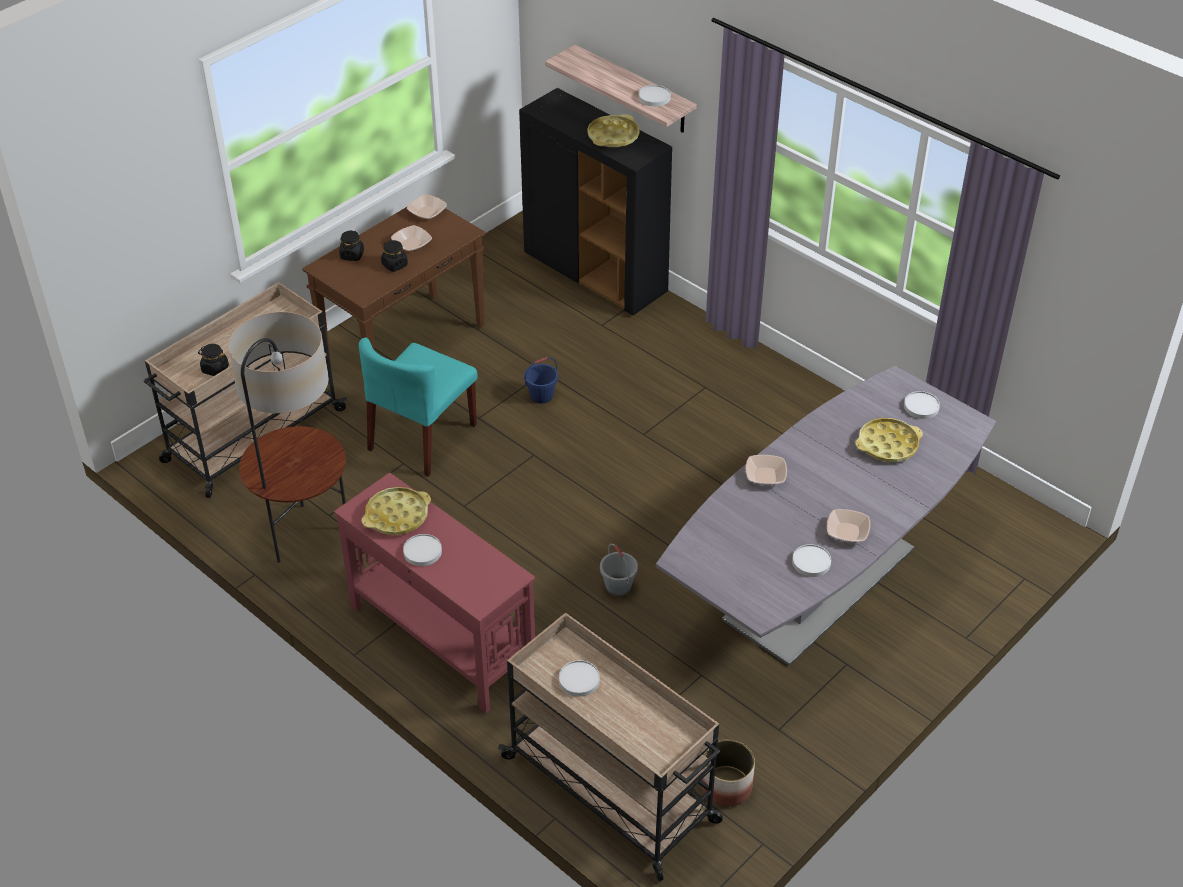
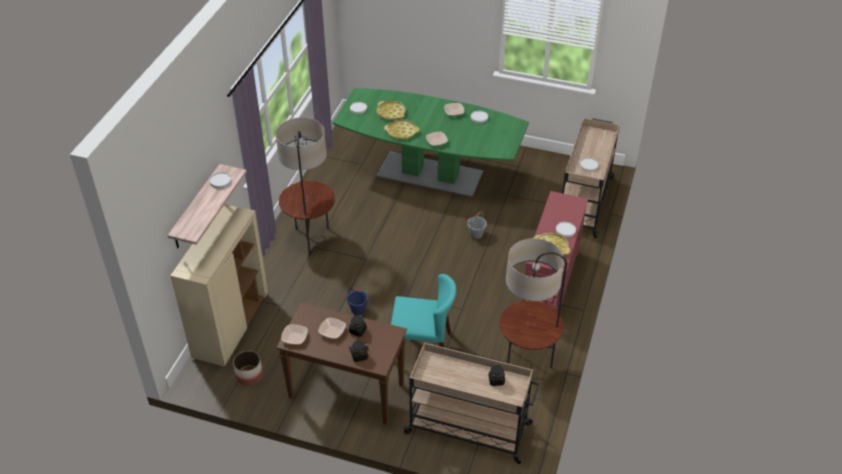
camera: 115 degrees left, 0 degrees up
black cabinet [519,88,672,316] -> beige cabinet [170,205,268,367]
yellow tray [587,114,639,147] -> yellow tray moved to [384,119,419,139]
grey dining table [656,366,996,666] -> green dining table [333,88,529,197]
planter [702,739,755,806] -> planter moved to [233,351,263,386]
none -> floor lamp [276,117,335,256]

